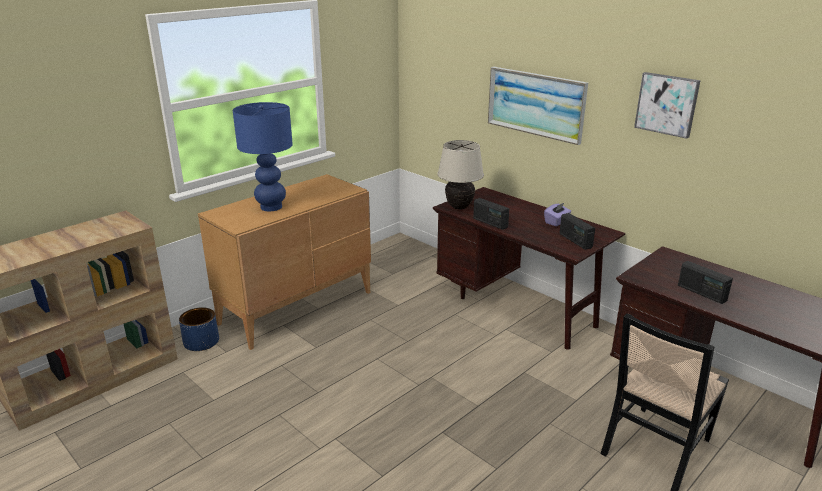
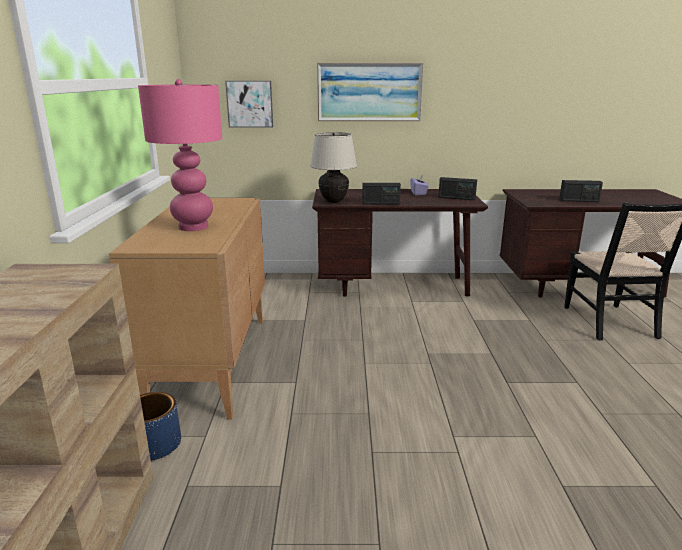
camera: 45 degrees left, 5 degrees down
blue table lamp [233,102,293,211] -> pink table lamp [138,79,222,231]
picture [634,72,701,139] -> picture moved to [225,81,273,128]

